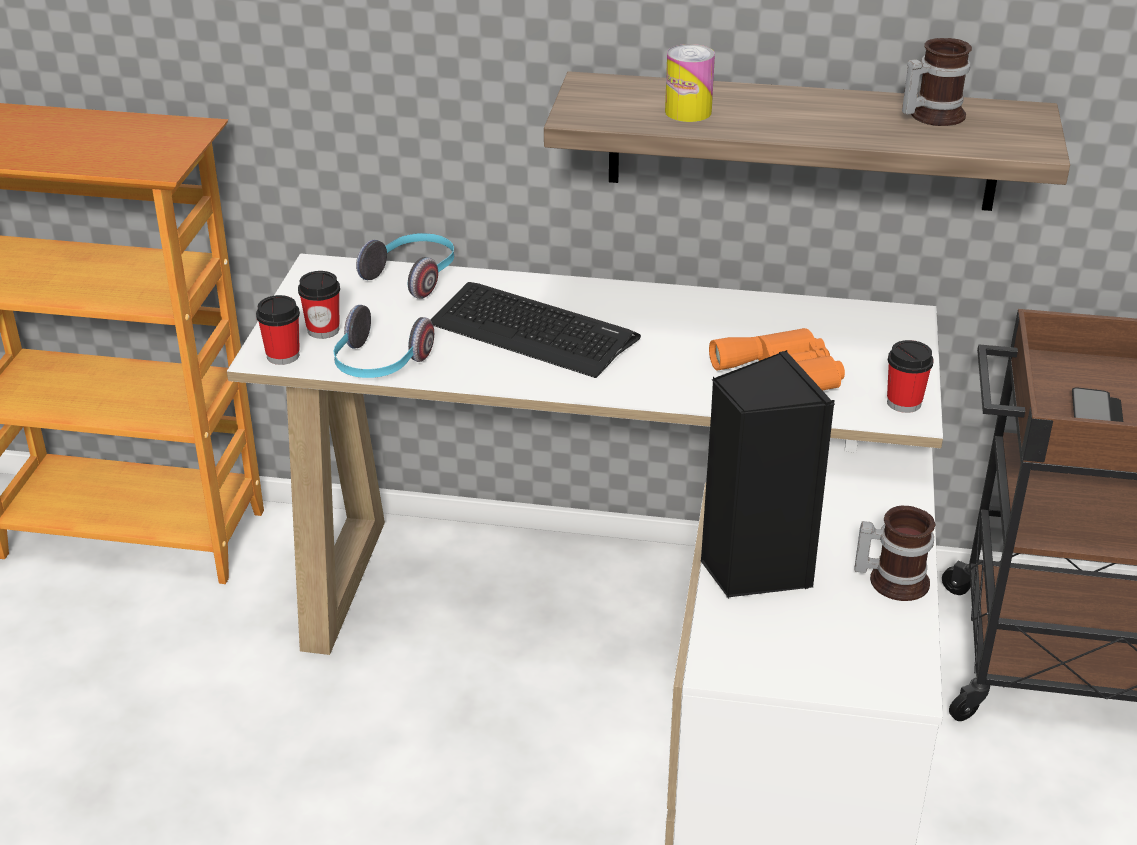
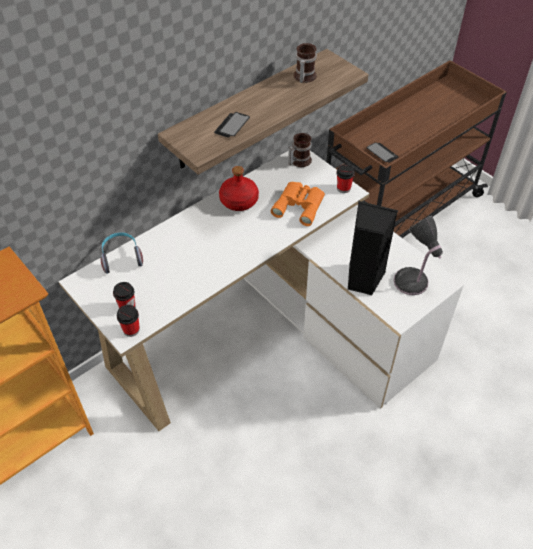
camera: 50 degrees left, 15 degrees up
headphones [334,305,434,378] -> none
keyboard [431,282,641,378] -> none
can [665,44,715,122] -> phone [214,112,250,137]
mug [854,506,935,601] -> mug moved to [288,133,312,167]
none -> red bottle [219,166,259,211]
none -> table lamp [394,216,443,295]

